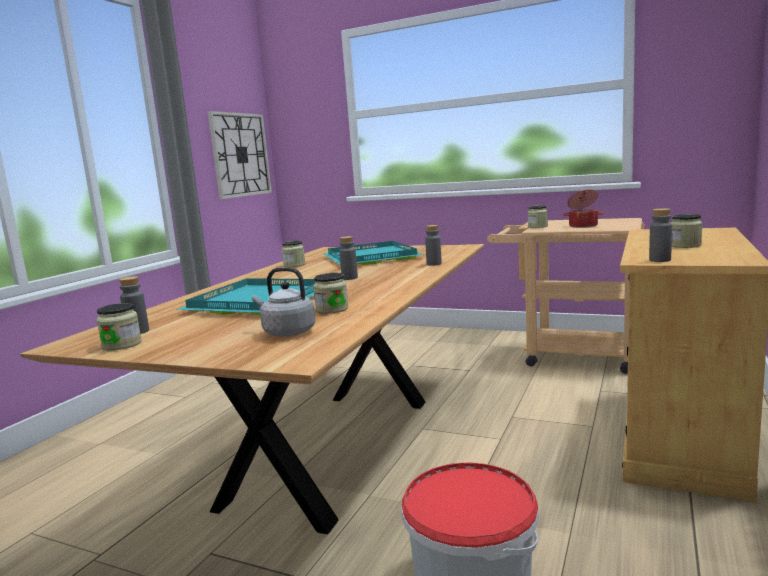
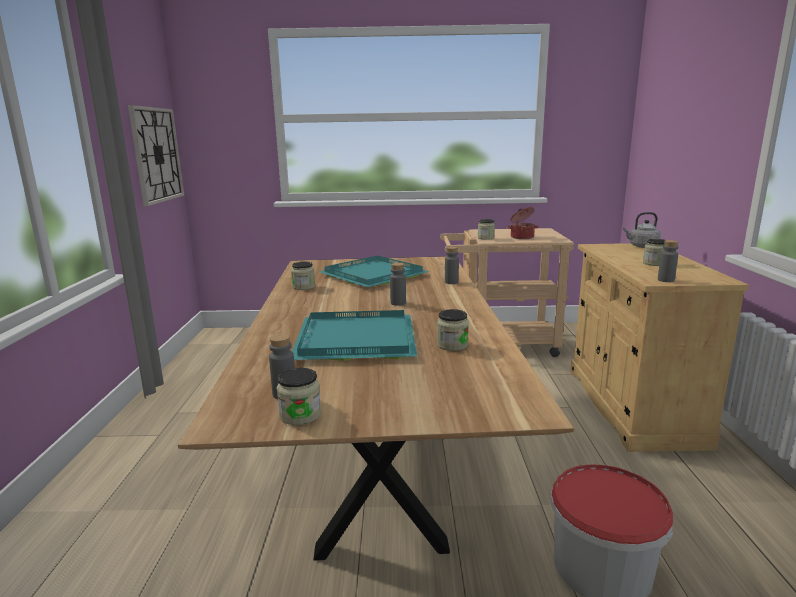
camera: 25 degrees left, 5 degrees up
grey kettle [252,267,315,337] -> grey kettle moved to [623,212,661,248]

